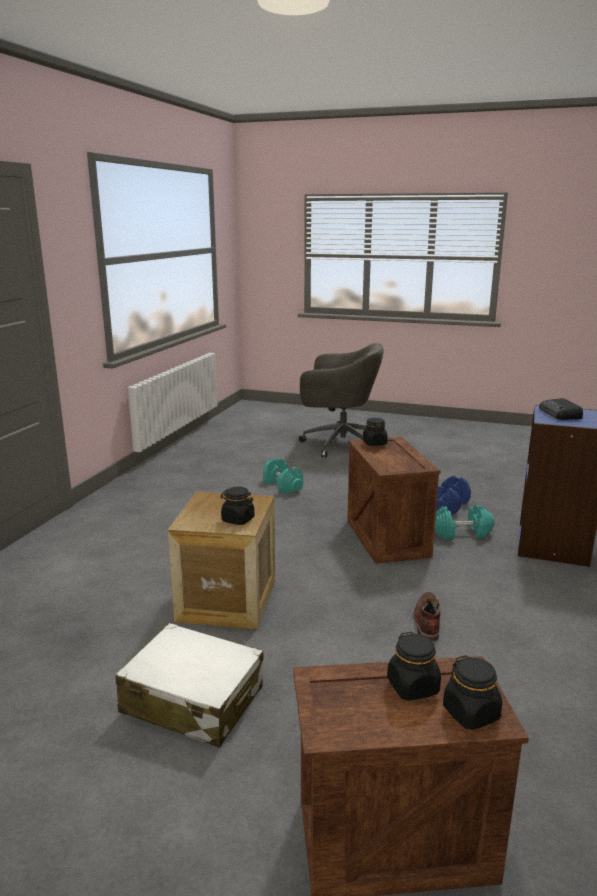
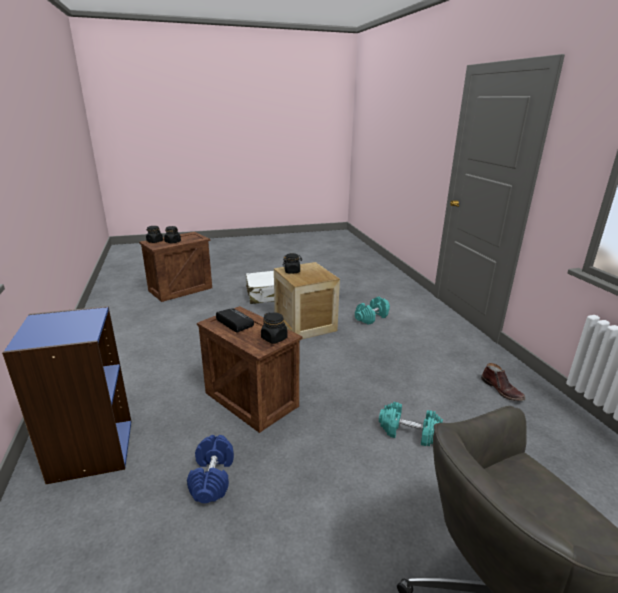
camera: 145 degrees right, 5 degrees up
brown boot [414,592,440,641] -> brown boot moved to [481,363,525,401]
turquoise dumbbell [435,505,494,540] -> turquoise dumbbell moved to [355,297,390,325]
radio [539,398,583,420] -> radio moved to [216,308,254,333]

